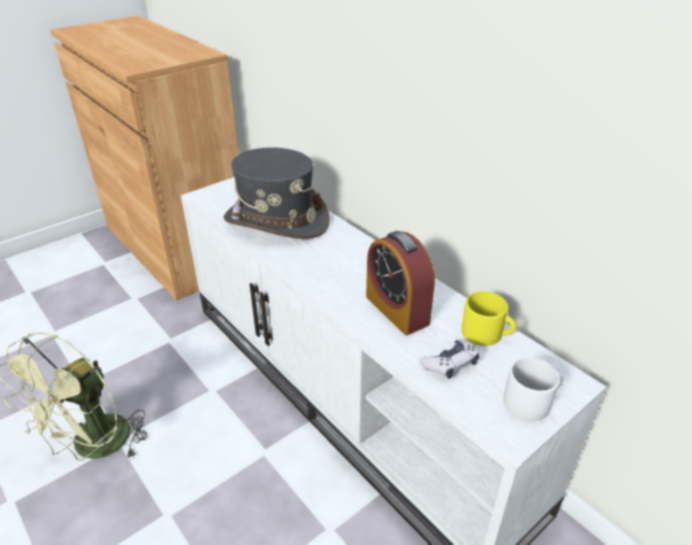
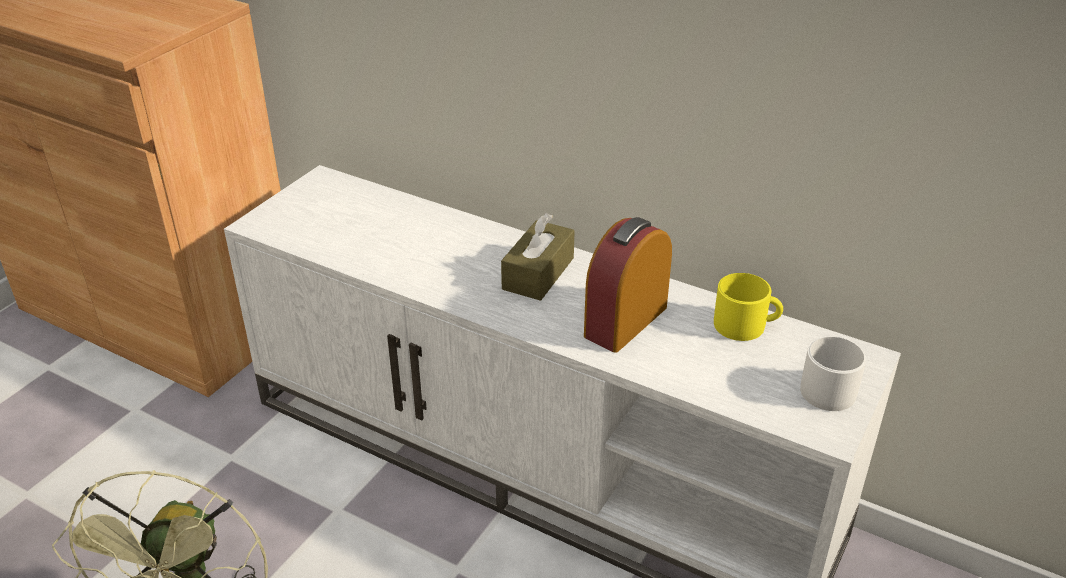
camera: 20 degrees left, 0 degrees up
grey hat [223,147,330,239] -> none
alarm clock [366,231,435,335] -> alarm clock turned 90 degrees clockwise [584,217,672,353]
game controller [419,340,479,379] -> none
none -> brown tissue box [501,213,575,301]

